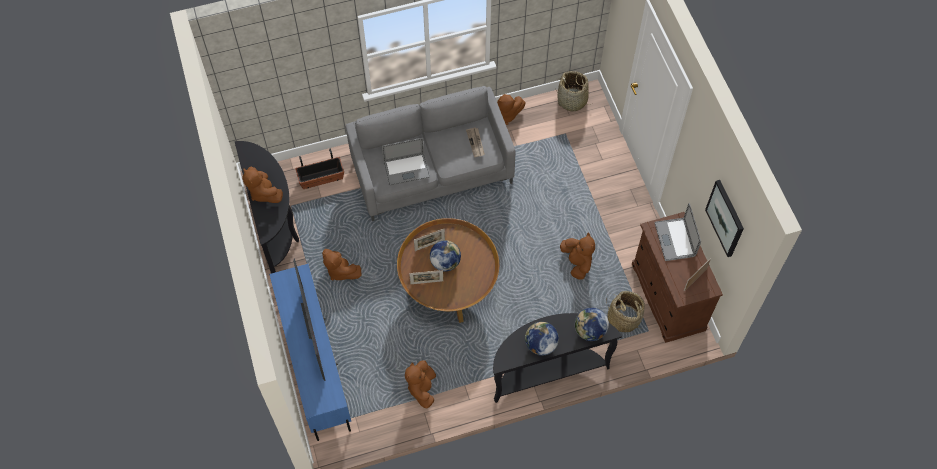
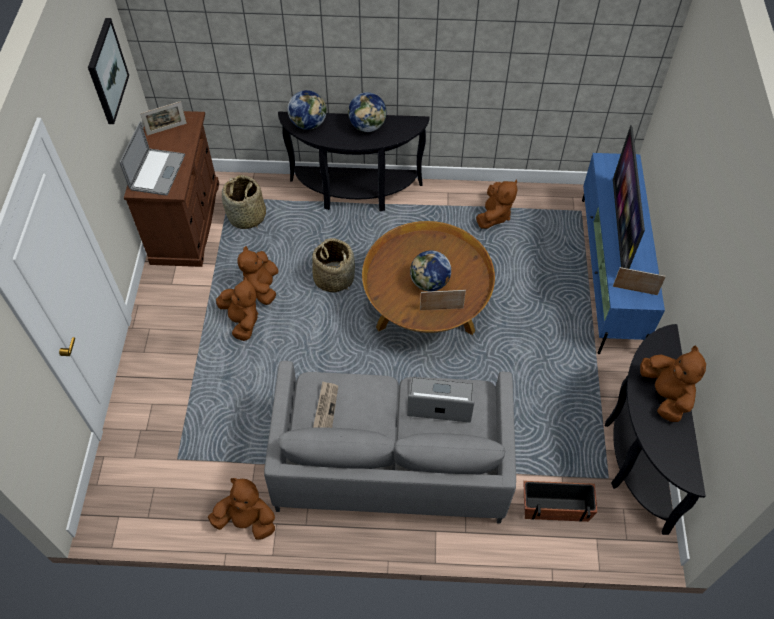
camera: 160 degrees left, 5 degrees down
brown plush toy [322,249,361,281] -> brown plush toy moved to [216,276,258,341]
picture frame [409,270,443,284] -> picture frame moved to [613,267,666,295]
basket [557,71,591,111] -> basket moved to [312,238,355,293]

